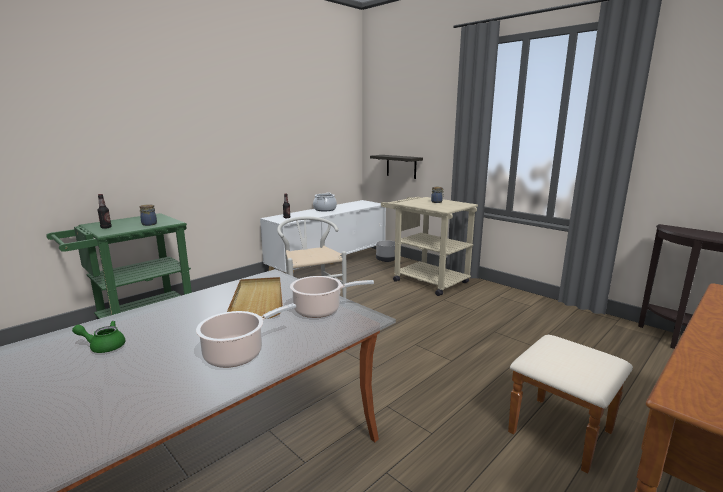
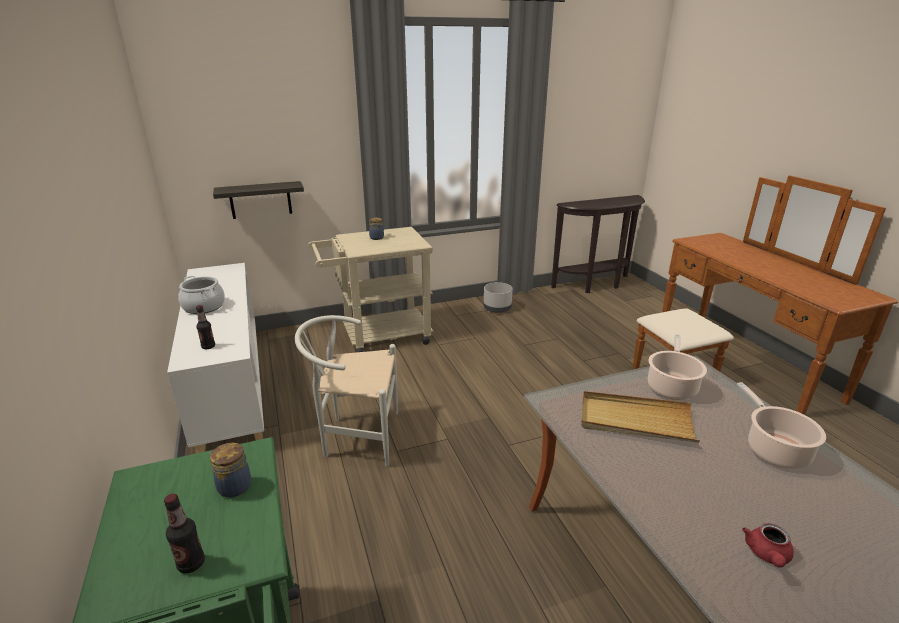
camera: 65 degrees left, 10 degrees up
green teapot [72,321,125,353] -> red teapot [742,523,794,568]
grey planter [376,240,395,262] -> grey planter moved to [483,282,513,313]

